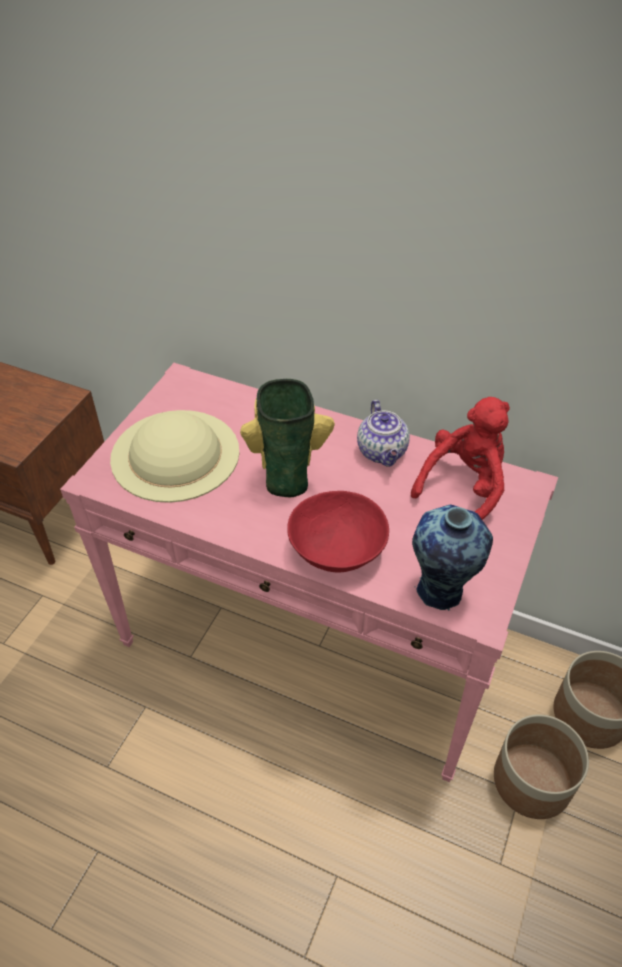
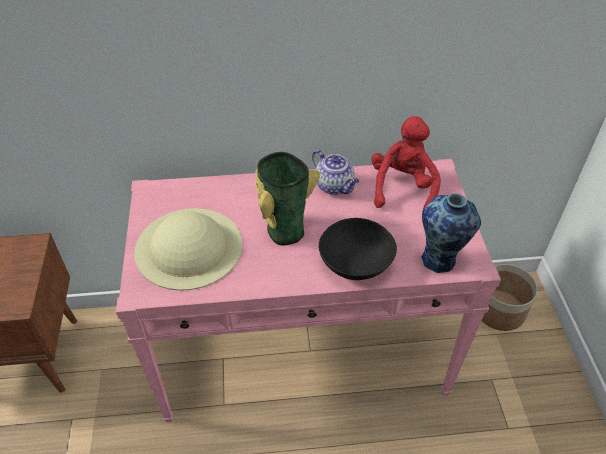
camera: 30 degrees left, 0 degrees up
red bowl [287,491,389,573] -> black bowl [318,218,397,280]
planter [494,715,589,819] -> none

